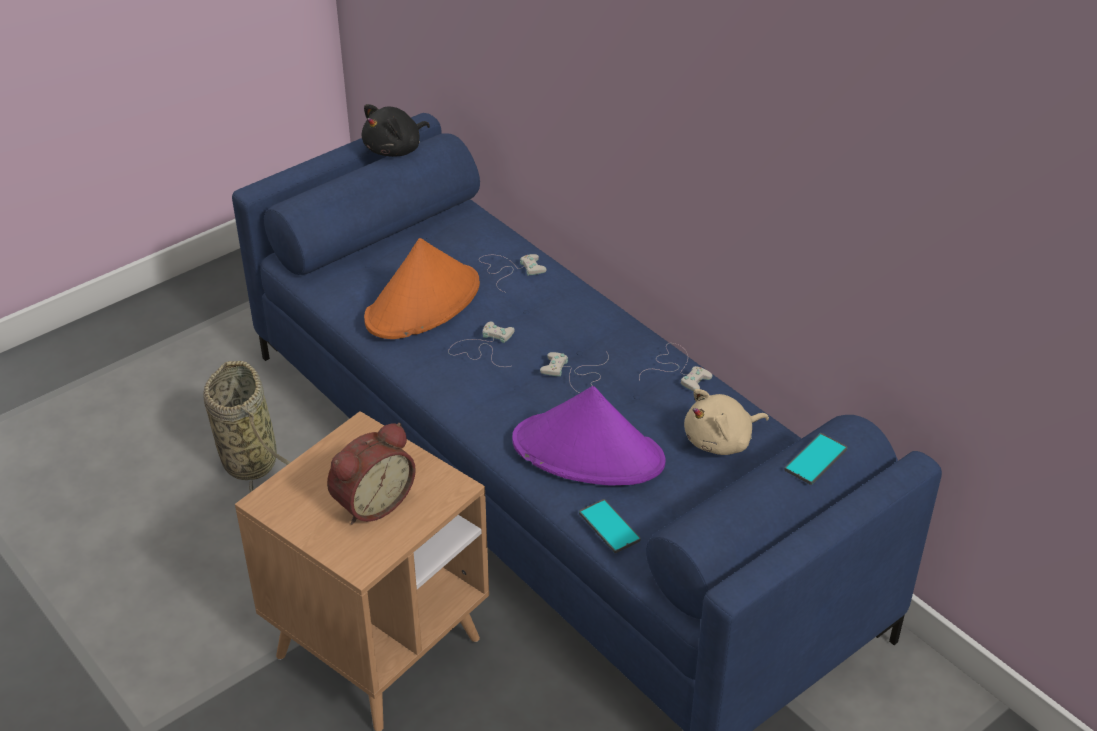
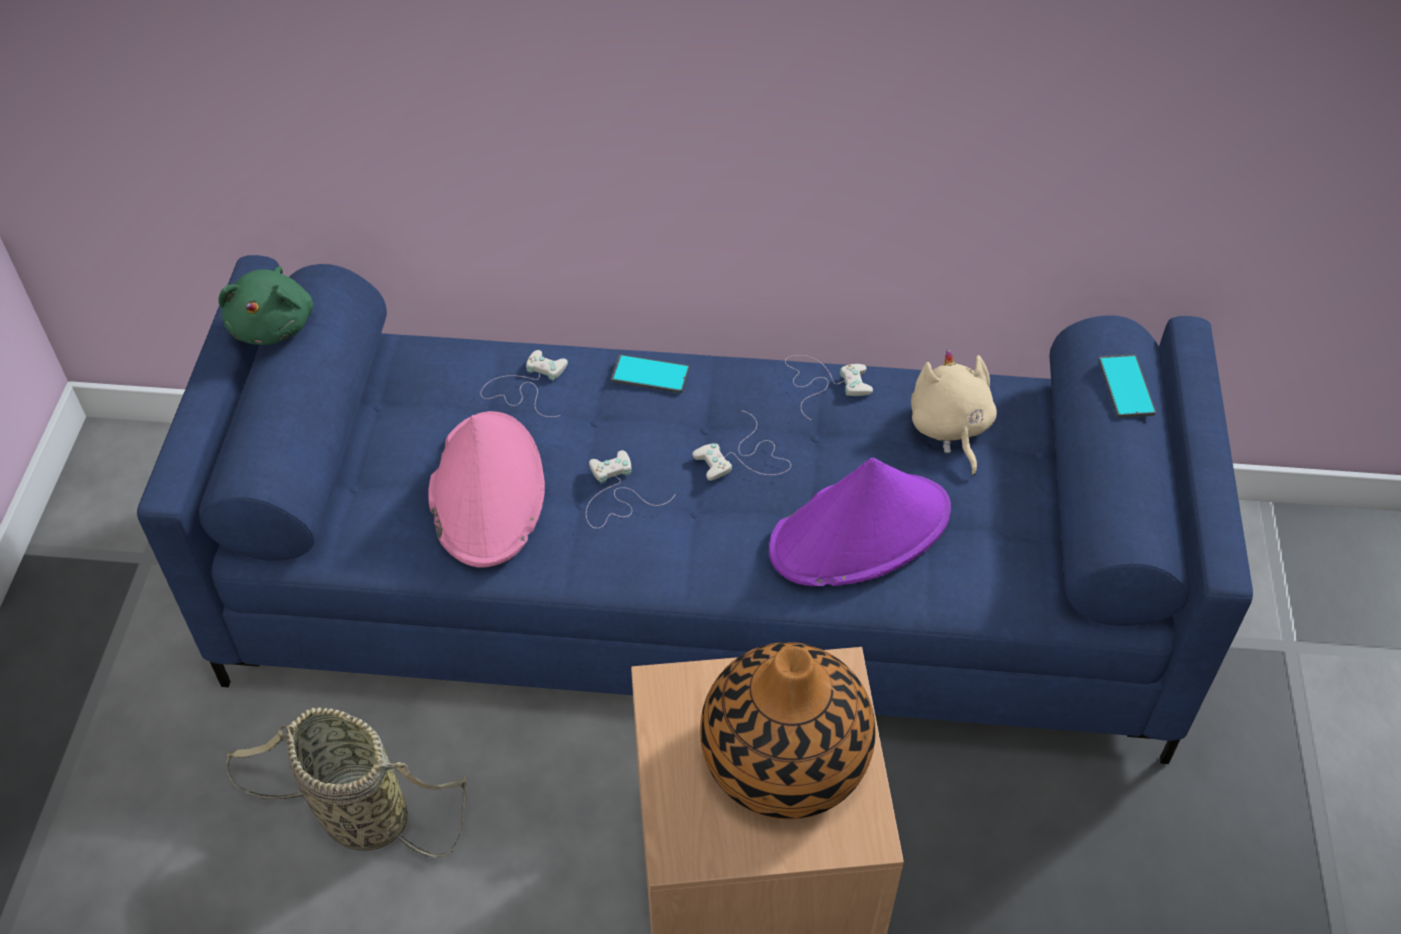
camera: 45 degrees left, 10 degrees up
alarm clock [327,423,416,525] -> vase [700,642,875,819]
black plush toy [362,104,430,157] -> green plush toy [218,266,313,345]
orange hat [364,238,480,339] -> pink hat [428,411,545,567]
phone [579,499,641,553] -> phone moved to [611,355,689,393]
beige plush toy [684,389,769,455] -> beige plush toy turned 150 degrees clockwise [911,349,997,475]

